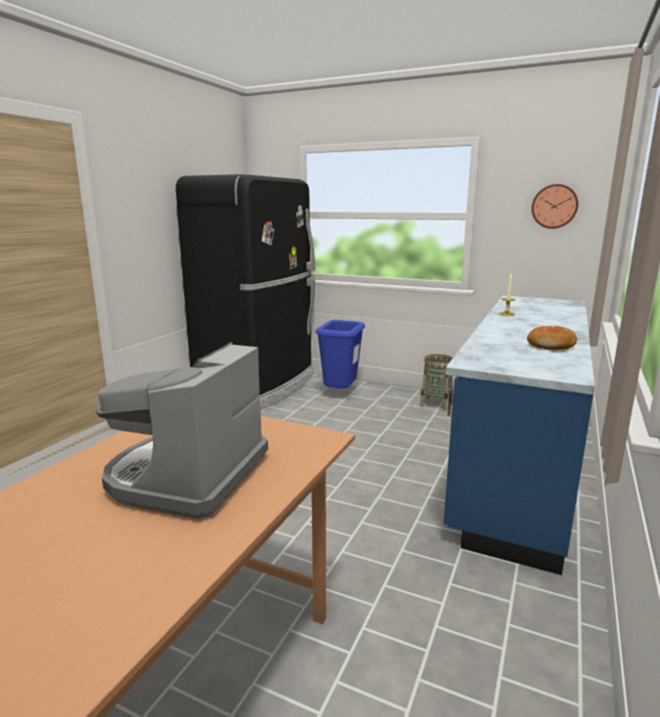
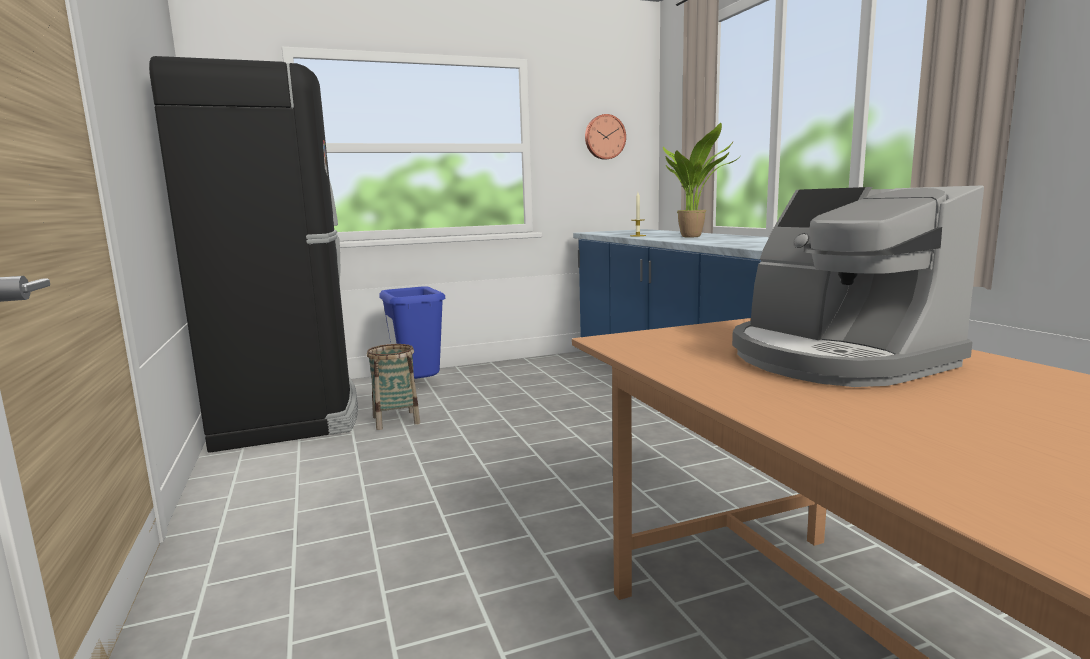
camera: 45 degrees left, 5 degrees down
basket [420,354,453,411] -> basket moved to [367,344,420,430]
bread [527,326,577,350] -> none
none -> potted plant [663,123,738,237]

